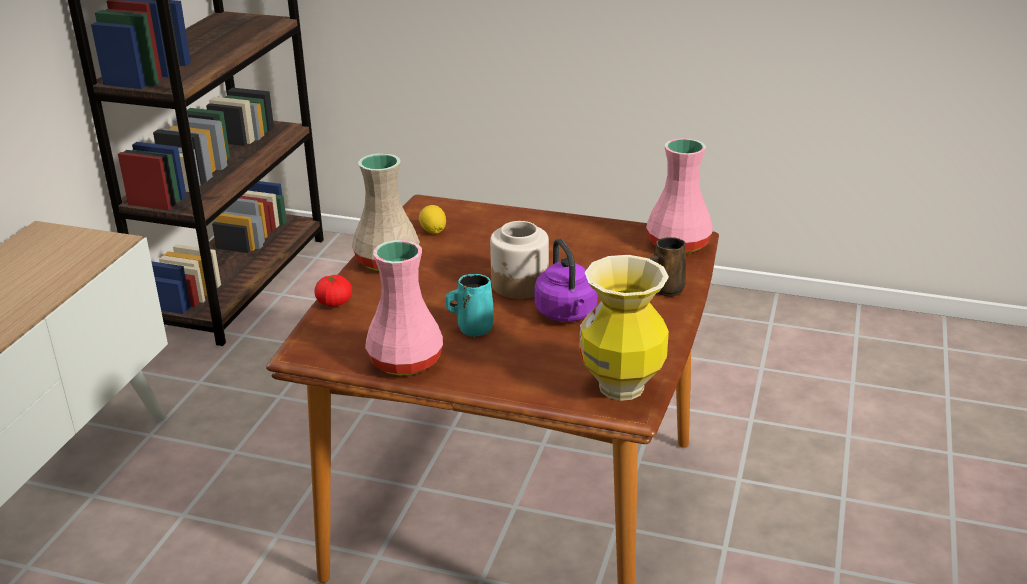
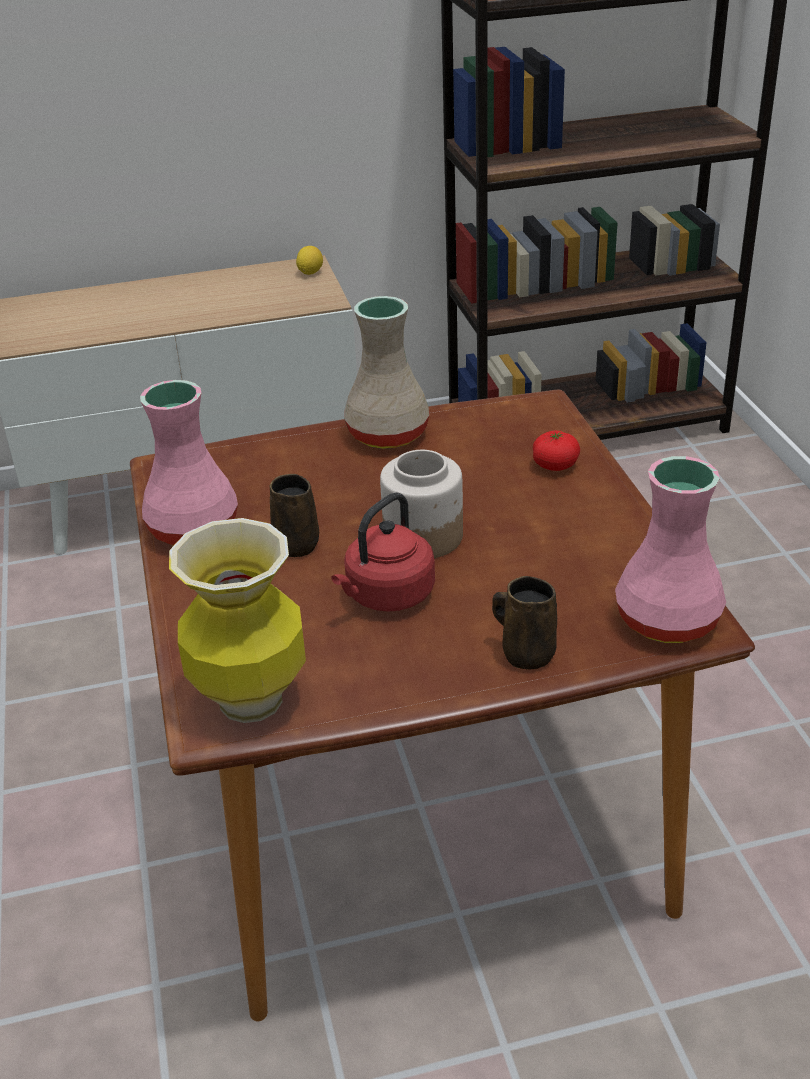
camera: 60 degrees right, 5 degrees up
tomato [315,275,352,307] -> tomato moved to [533,430,580,471]
lemon [419,205,446,234] -> lemon moved to [296,246,323,275]
turquoise mug [446,274,494,337] -> brown mug [270,474,319,557]
purple kettle [535,239,598,322] -> red kettle [331,492,435,612]

